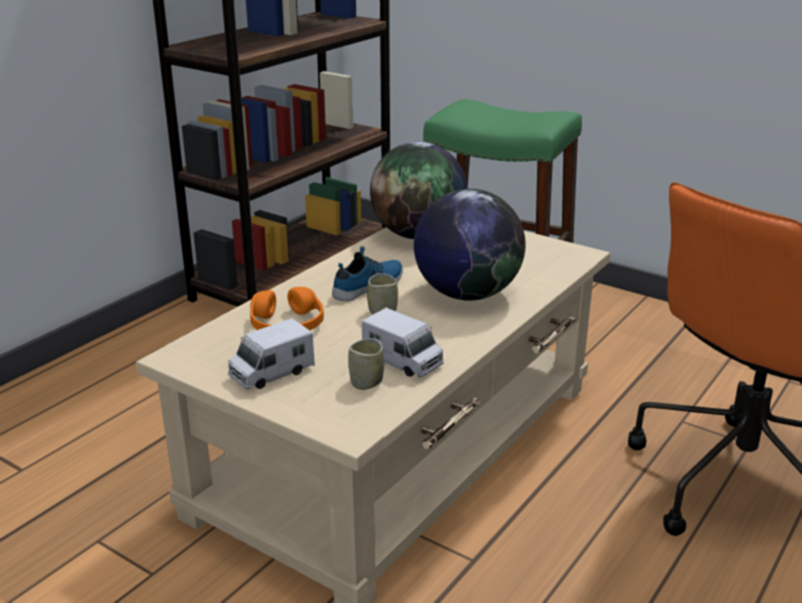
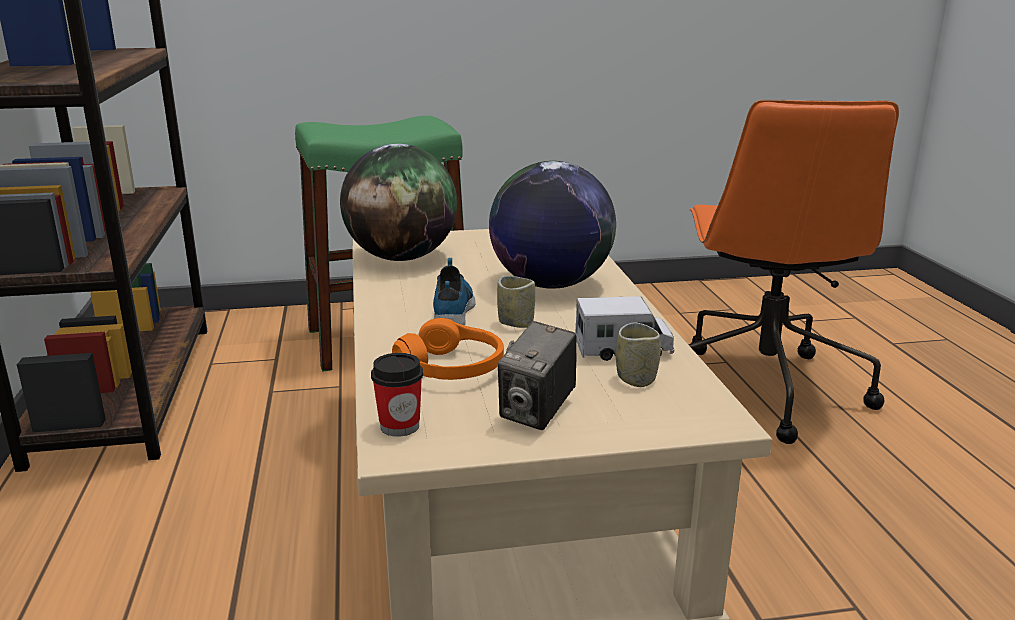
camera: 45 degrees left, 5 degrees down
toy truck [228,318,315,390] -> camera [498,321,577,430]
none -> cup [371,353,423,437]

